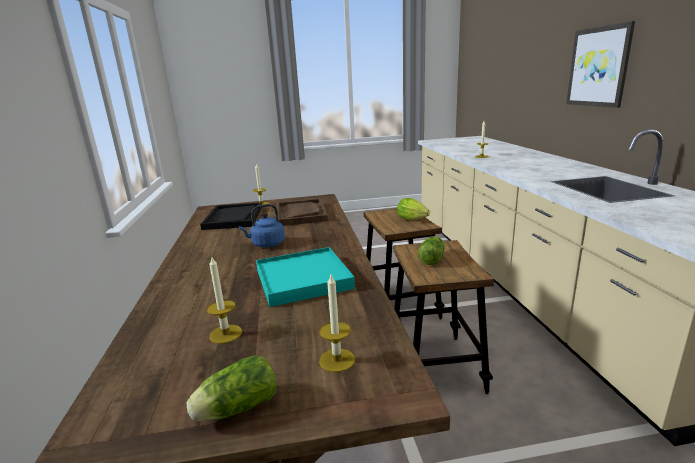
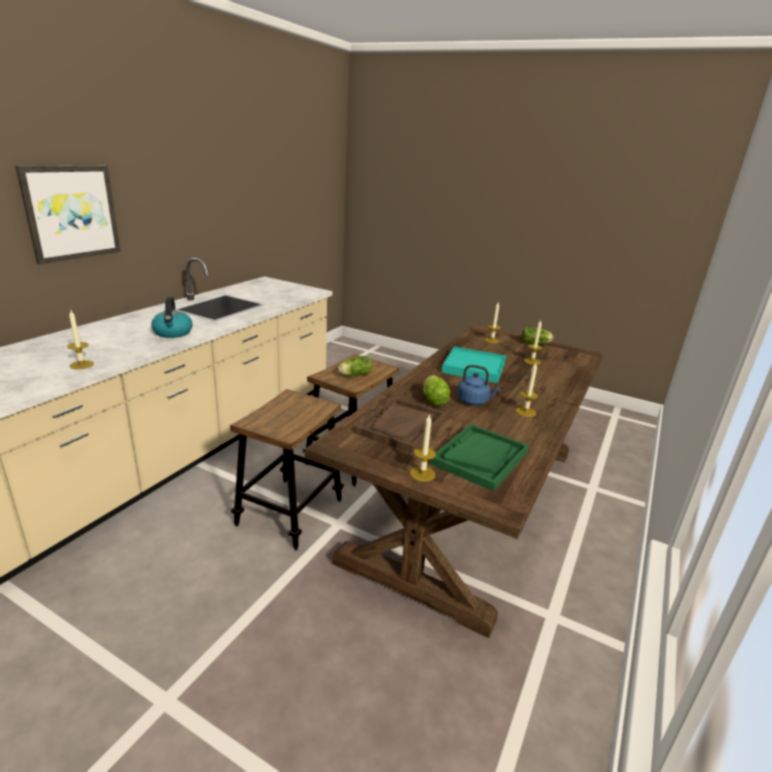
camera: 145 degrees left, 5 degrees up
black tray [200,203,262,230] -> green tray [430,424,529,491]
lettuce [397,198,430,220] -> lettuce moved to [423,375,450,406]
none -> kettle [151,297,193,338]
none -> candle [516,363,538,417]

